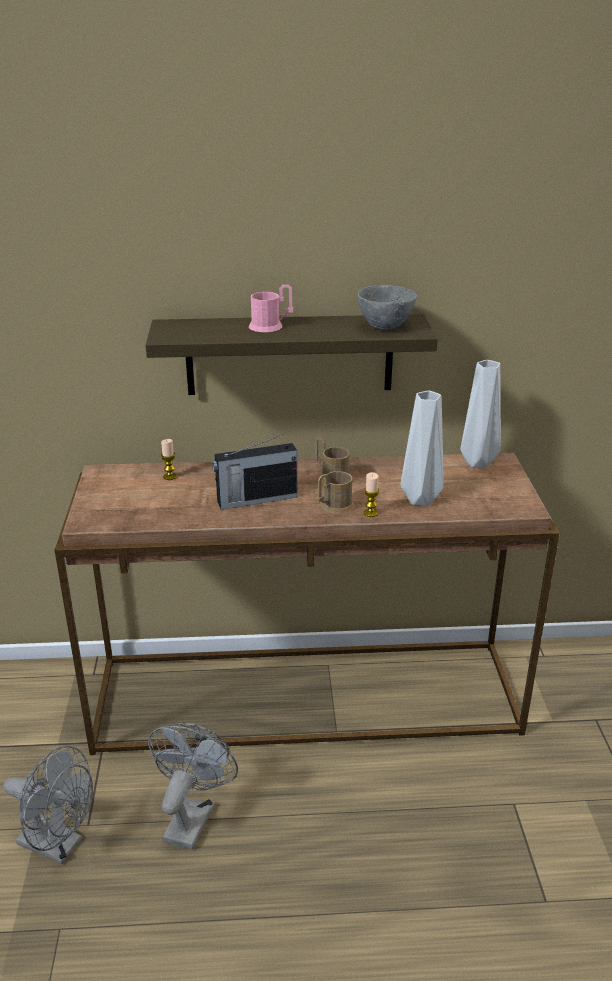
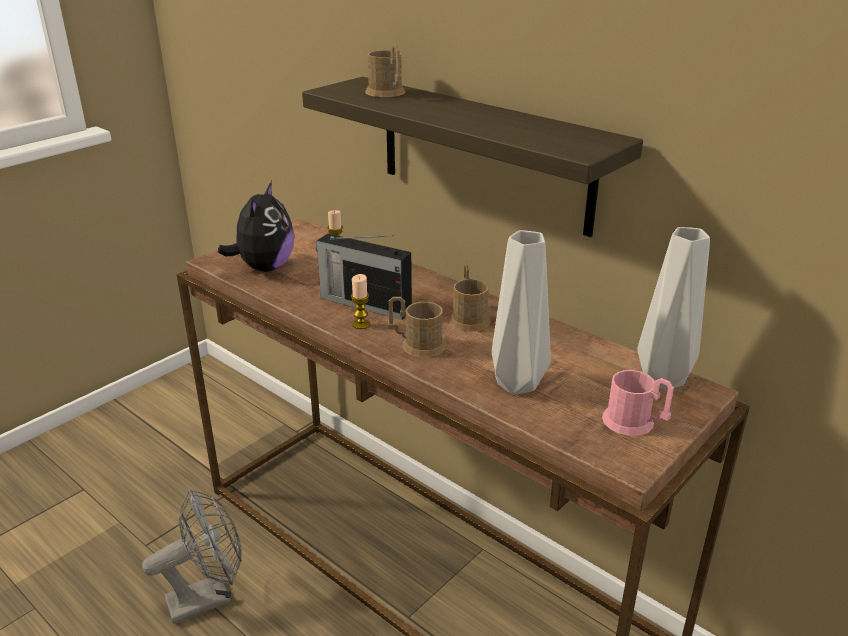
camera: 45 degrees right, 0 degrees up
grey fan [3,745,93,864] -> none
pink mug [249,285,293,332] -> pink mug moved to [602,370,674,436]
grey bowl [357,285,417,330] -> none
candle [363,472,379,517] -> candle moved to [351,274,370,329]
none -> plush toy [218,181,294,272]
none -> brown mug [365,44,405,97]

